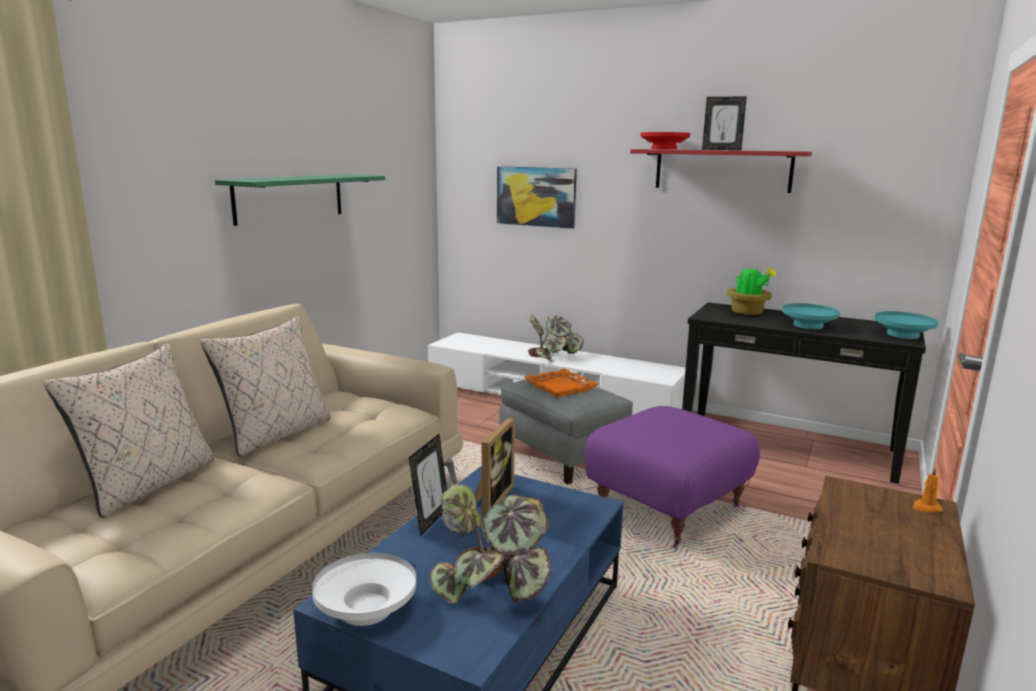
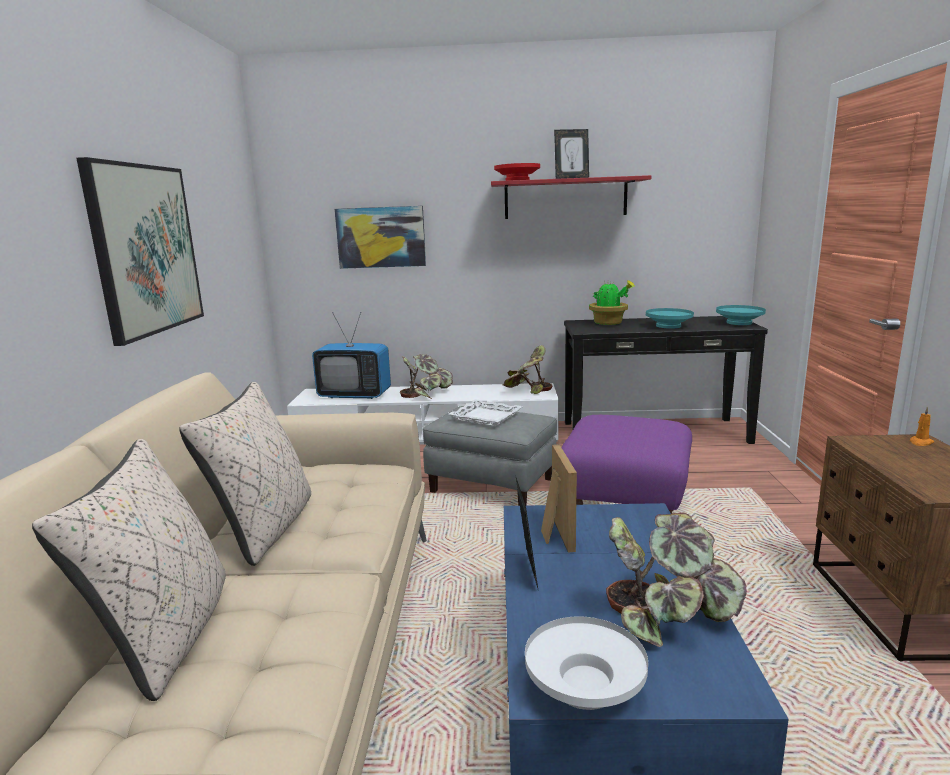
camera: 25 degrees left, 0 degrees up
green shelf [215,175,385,226] -> picture [77,157,204,346]
orange tray [525,368,599,397] -> white tray [448,399,522,427]
none -> television [312,312,391,399]
none -> potted plant [503,345,552,394]

